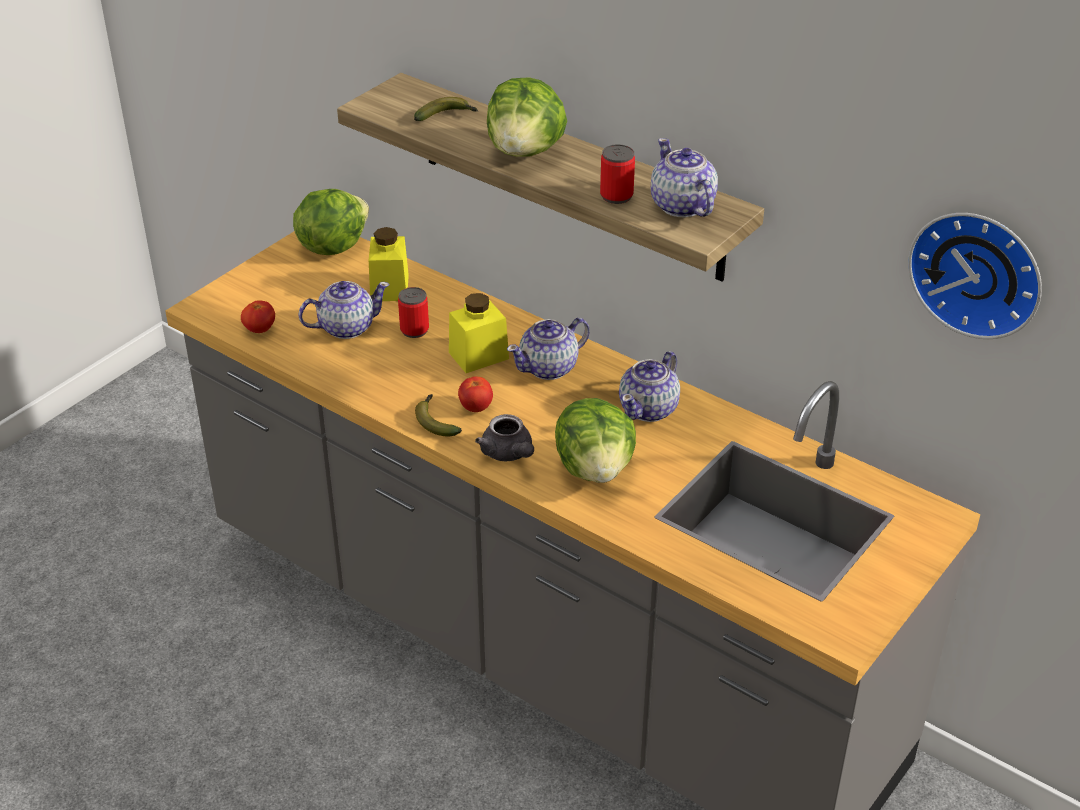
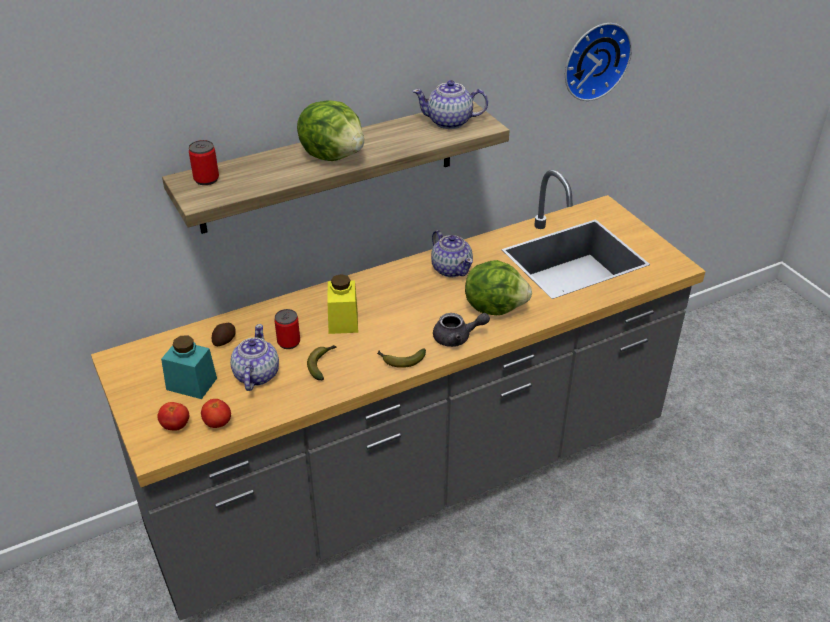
camera: 65 degrees left, 0 degrees up
lettuce [293,189,369,255] -> none
yellow jar [369,227,409,301] -> potato [212,323,236,346]
banana [414,97,478,121] -> banana moved to [307,345,336,380]
tomato [458,376,493,412] -> tomato moved to [157,402,189,431]
teapot [507,318,589,380] -> none
can [600,144,635,204] -> can moved to [189,140,219,185]
none -> turquoise jar [161,335,217,399]

